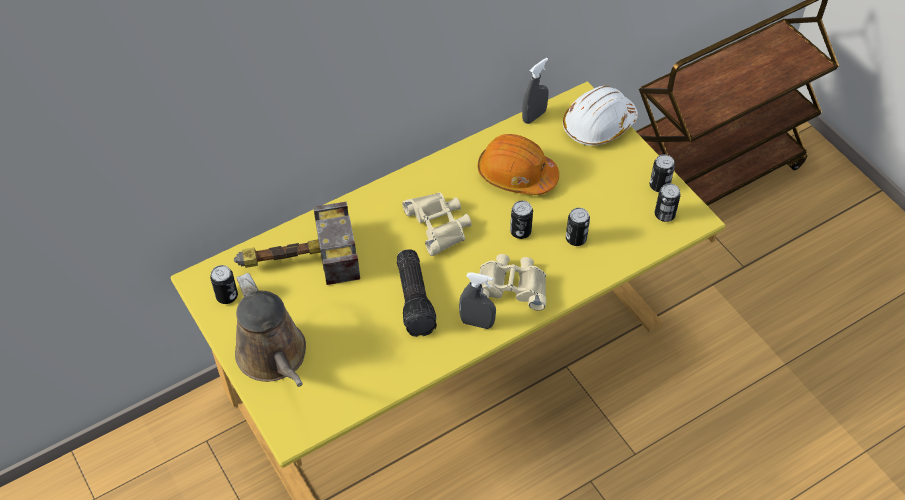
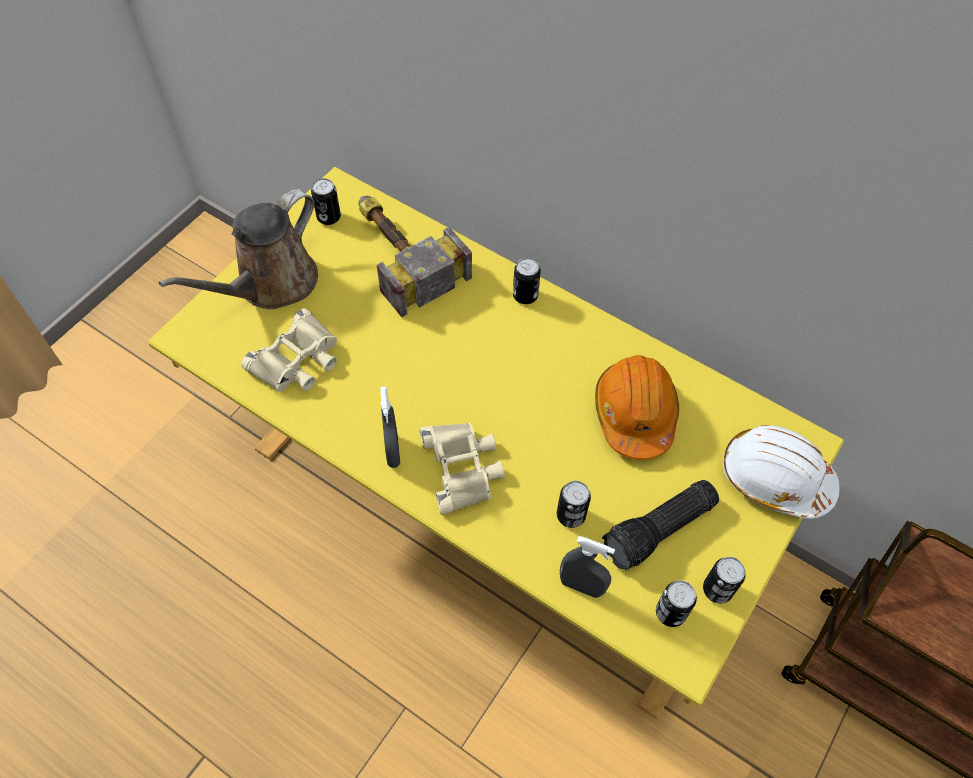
camera: 65 degrees right, 5 degrees up
flashlight [397,249,437,337] -> flashlight moved to [602,480,719,571]
beige binoculars [402,193,472,256] -> beige binoculars moved to [241,308,337,392]
can [510,200,533,239] -> can moved to [513,257,541,304]
grey spray bottle [522,58,549,124] -> grey spray bottle moved to [560,536,615,598]

